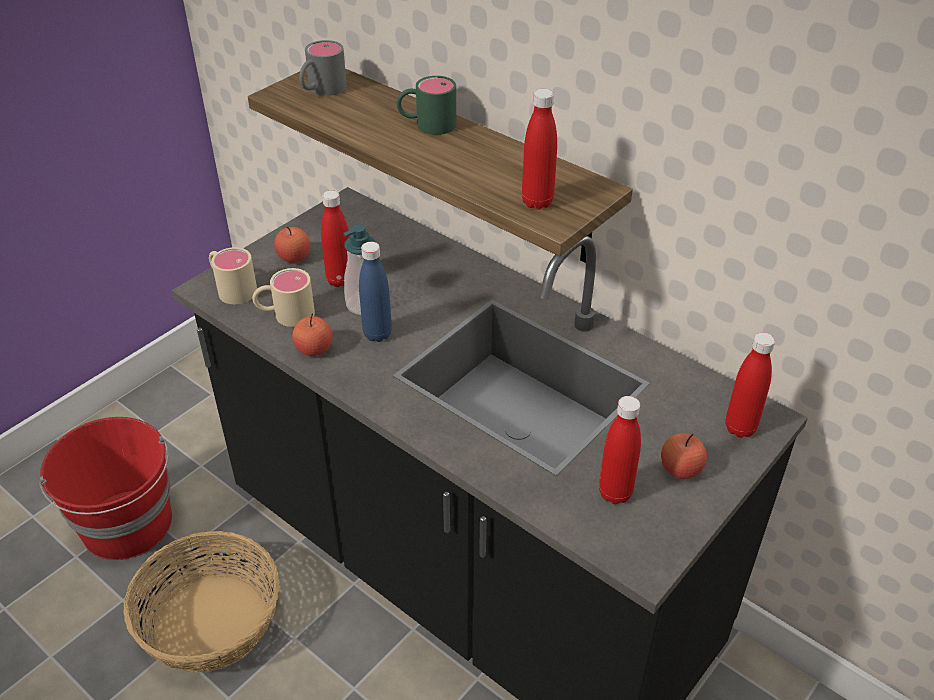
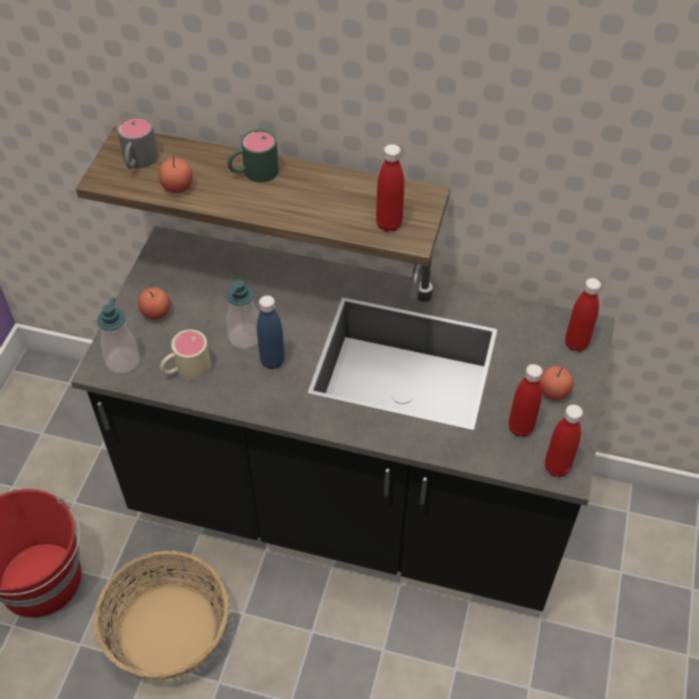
camera: 25 degrees left, 10 degrees up
beige mug [209,247,257,304] -> soap dispenser [97,297,140,374]
apple [292,313,333,356] -> apple moved to [158,155,193,193]
red bottle [321,190,350,287] -> red bottle moved to [545,405,583,477]

